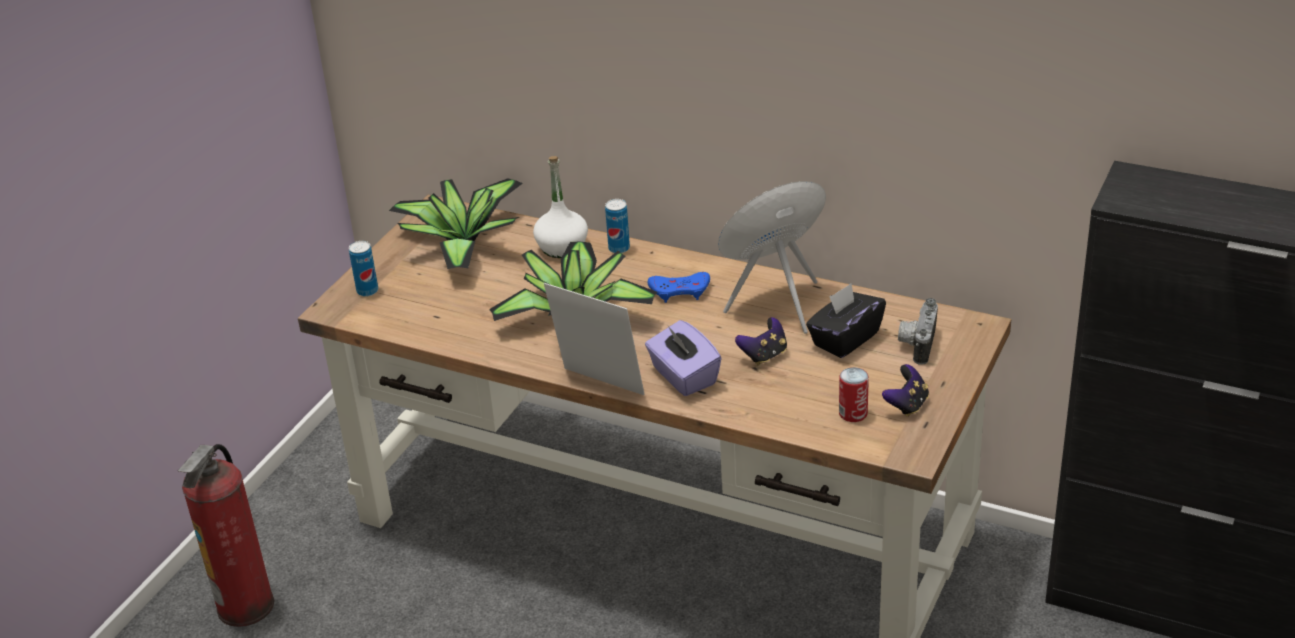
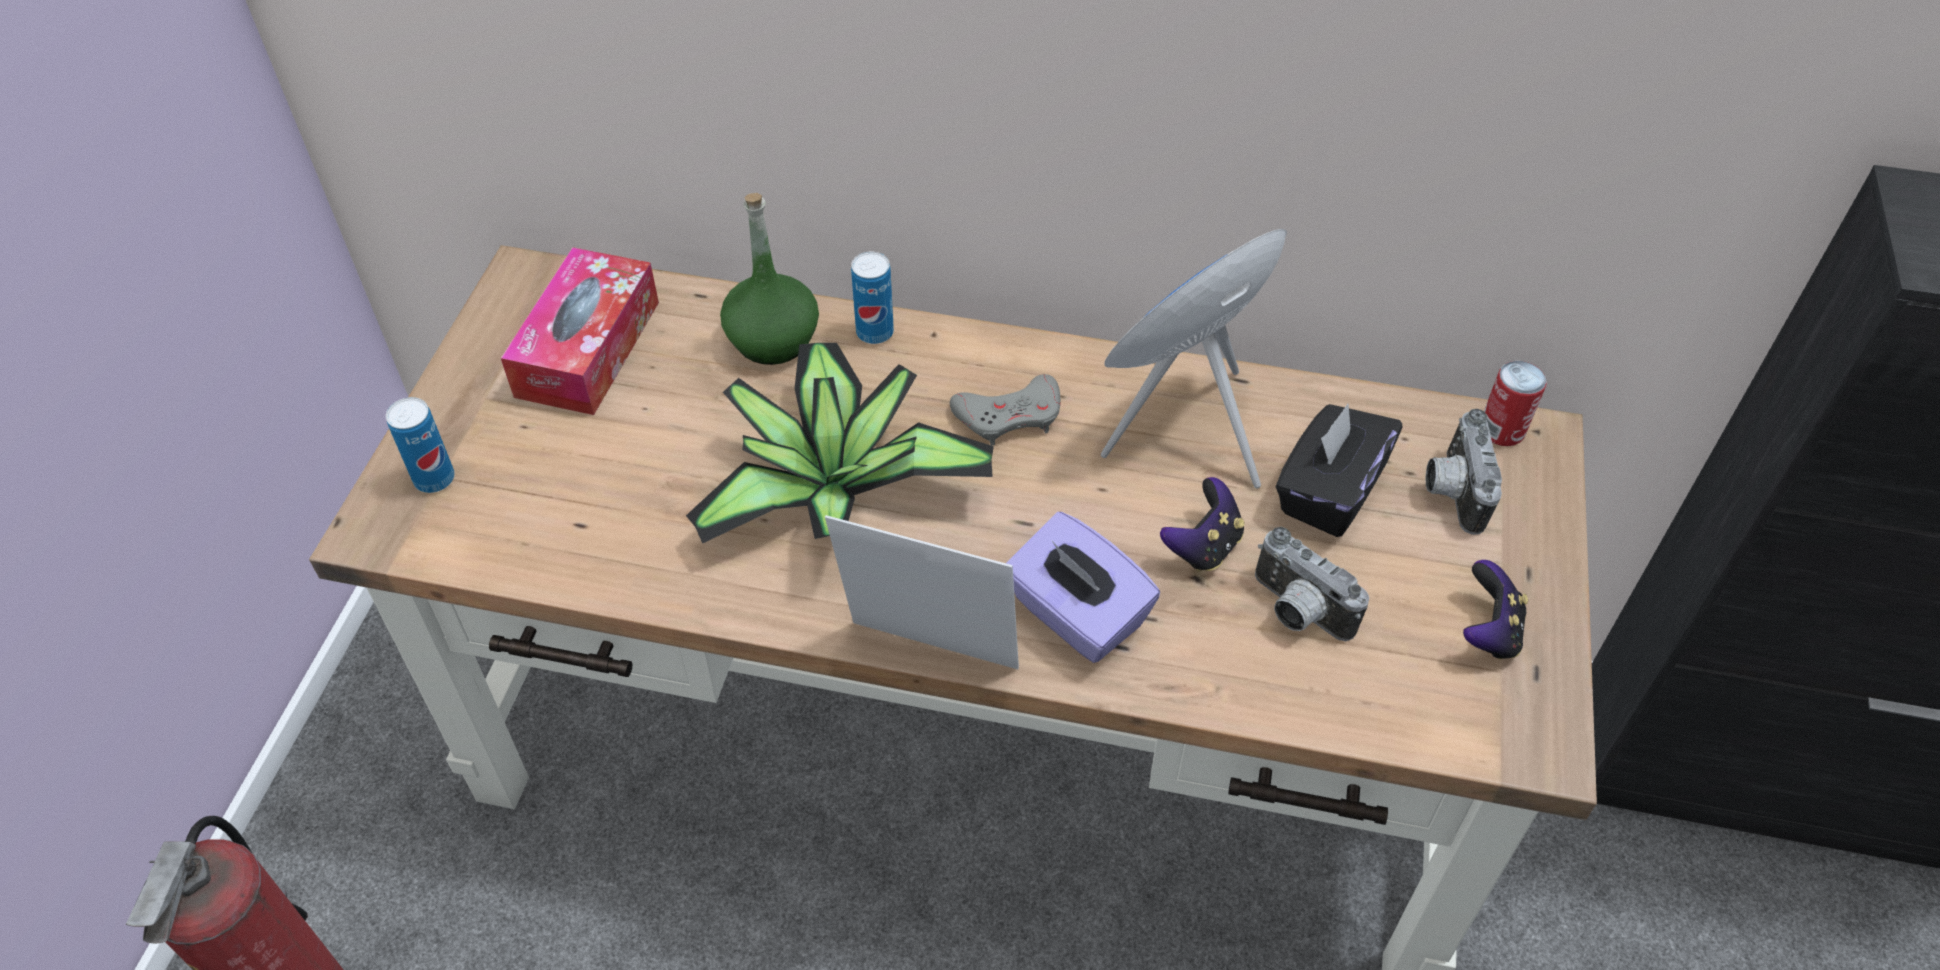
camera: 15 degrees left, 15 degrees up
potted plant [389,178,523,269] -> tissue box [501,247,659,415]
white bottle [533,156,588,258] -> green bottle [720,193,819,365]
blue game controller [648,272,710,303] -> grey game controller [950,374,1061,446]
can [839,367,869,422] -> can moved to [1484,361,1547,446]
none -> camera [1255,527,1369,641]

